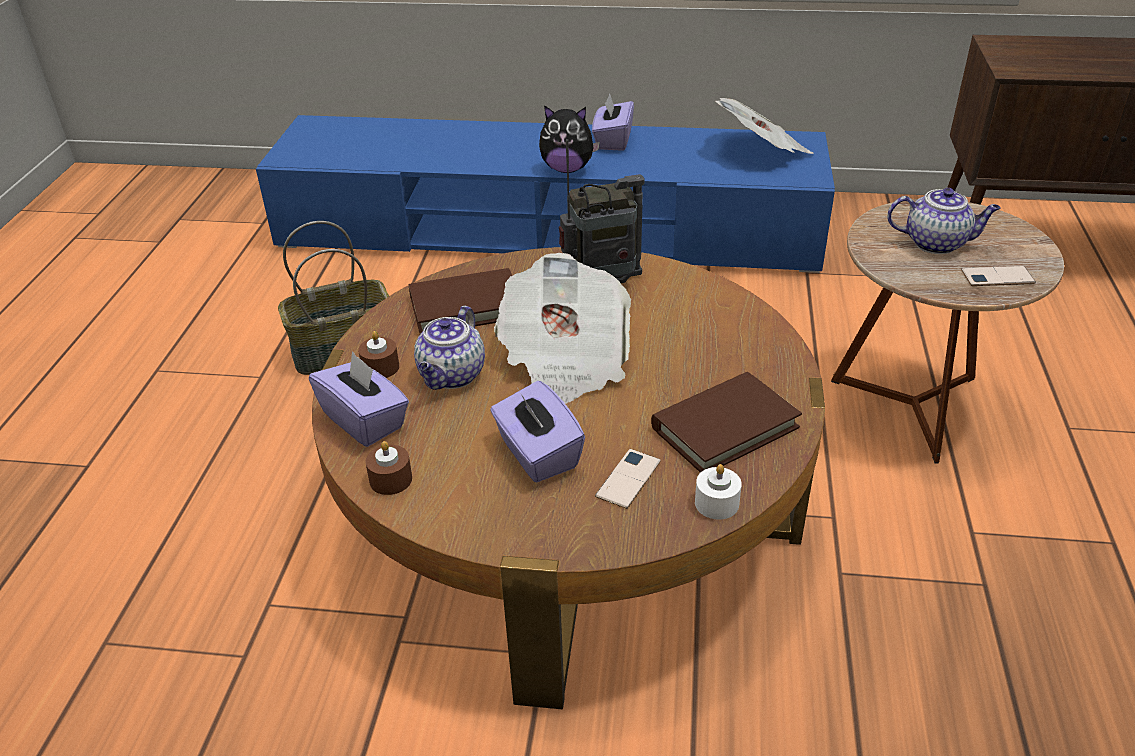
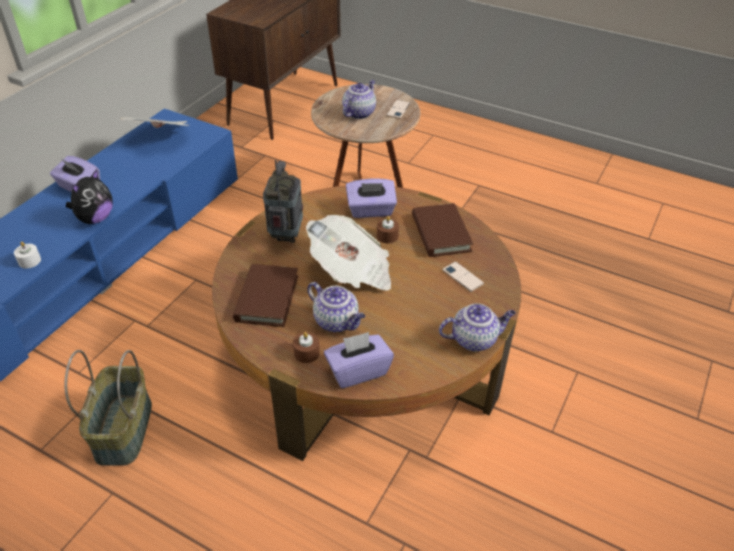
camera: 70 degrees left, 5 degrees up
brown candle [366,441,412,495] -> brown candle moved to [377,216,399,243]
purple tissue box [490,381,585,483] -> purple tissue box moved to [346,179,397,218]
white candle [695,464,742,520] -> white candle moved to [14,242,41,268]
none -> teapot [439,304,516,351]

